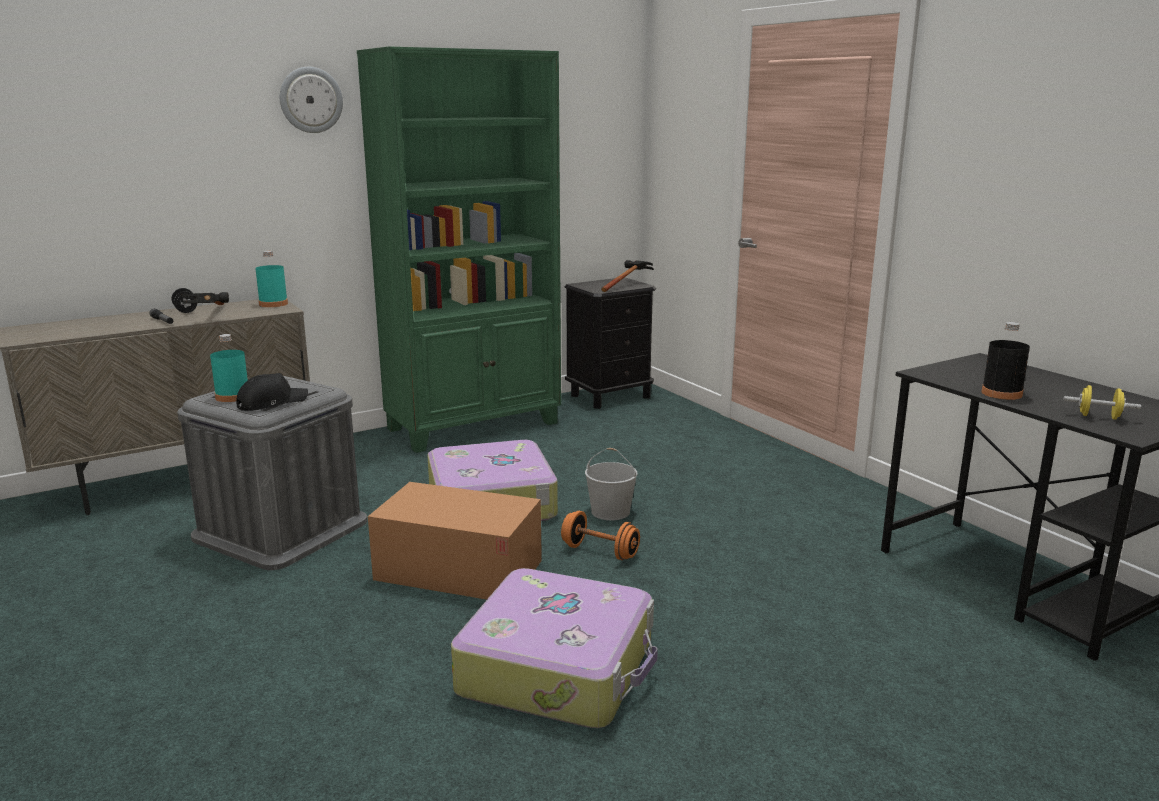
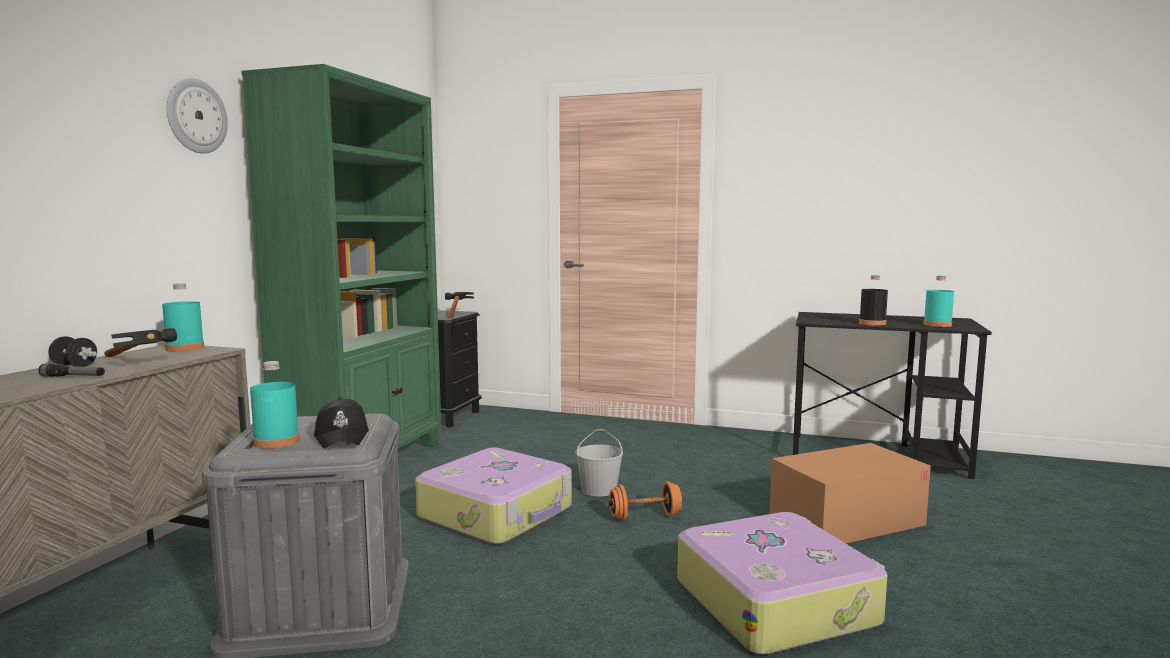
camera: 40 degrees left, 10 degrees down
black cap [236,373,308,411] -> black cap turned 150 degrees clockwise [314,397,369,448]
cardboard box [368,482,542,600] -> cardboard box moved to [770,443,931,543]
yellow dumbbell [1064,385,1141,420] -> turquoise bottle [923,276,954,327]

